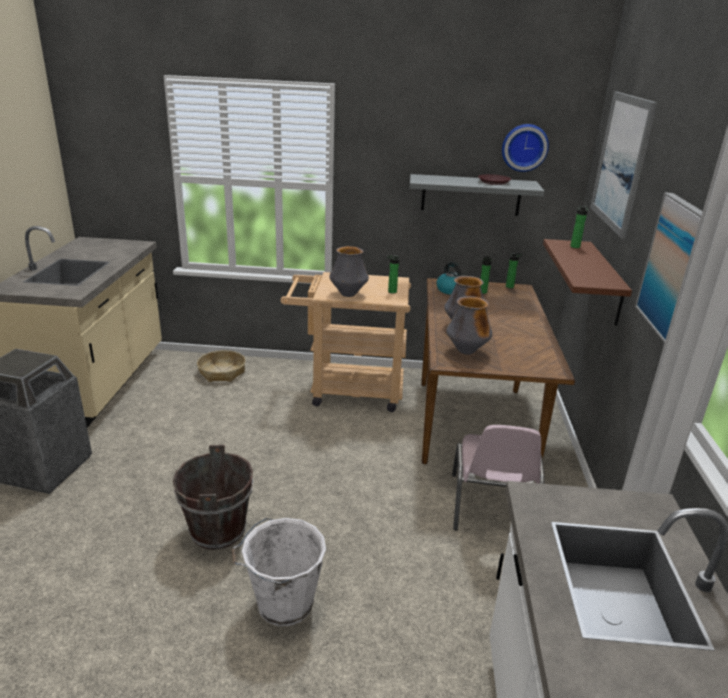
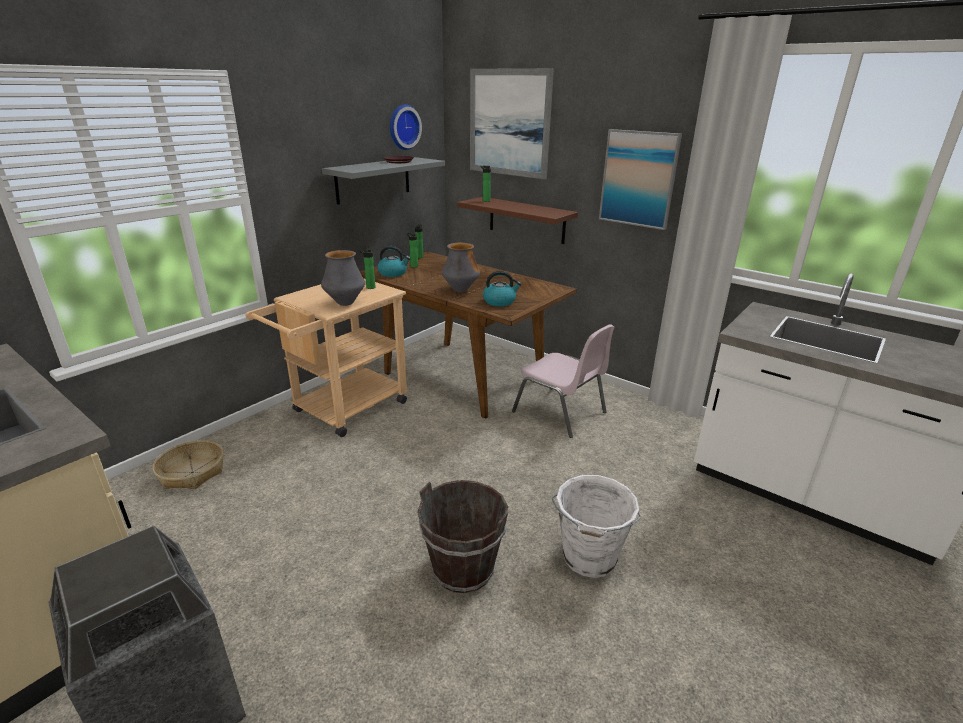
camera: 55 degrees left, 0 degrees up
vase [446,296,492,355] -> kettle [483,271,522,306]

